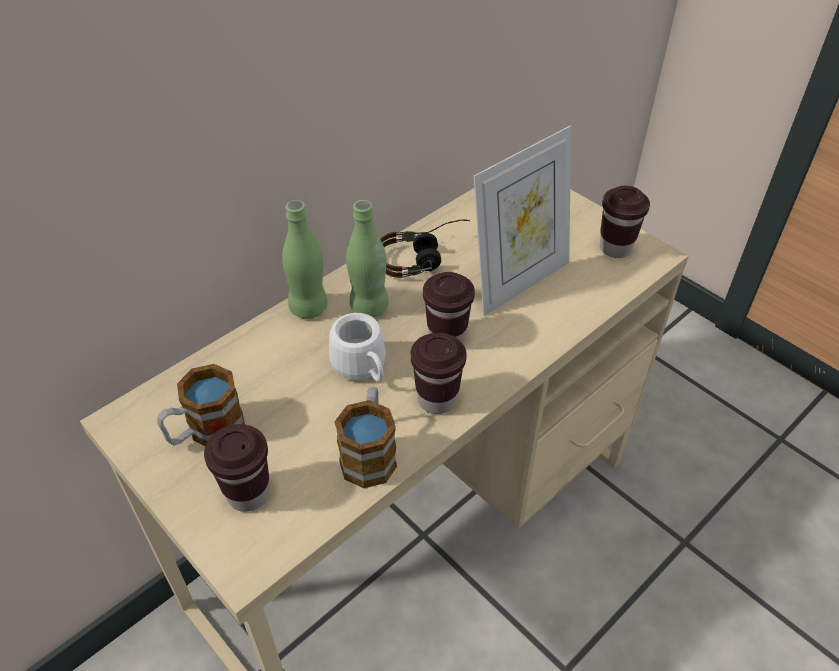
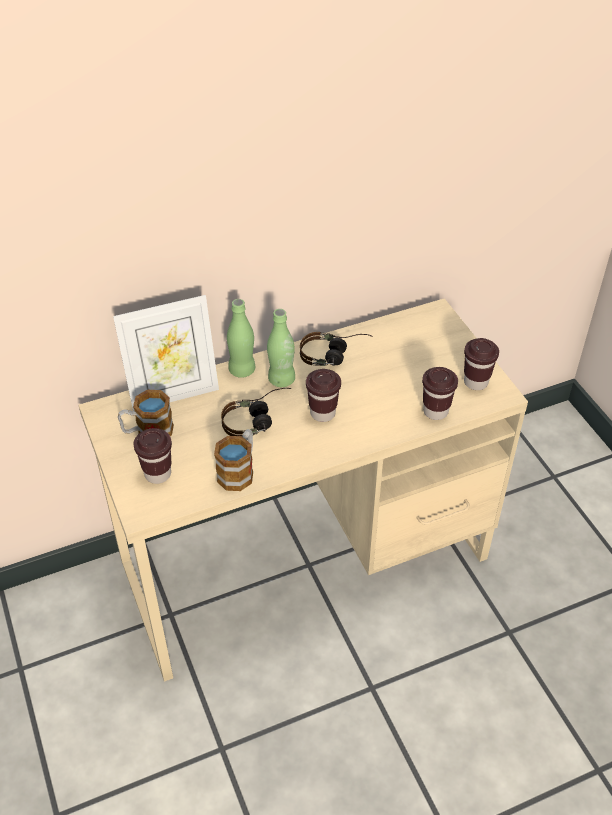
camera: 20 degrees right, 0 degrees up
white mug [329,313,386,382] -> headphones [221,388,292,436]
brown cup [410,333,467,414] -> brown cup moved to [422,367,458,420]
picture frame [473,126,571,316] -> picture frame moved to [113,295,219,411]

